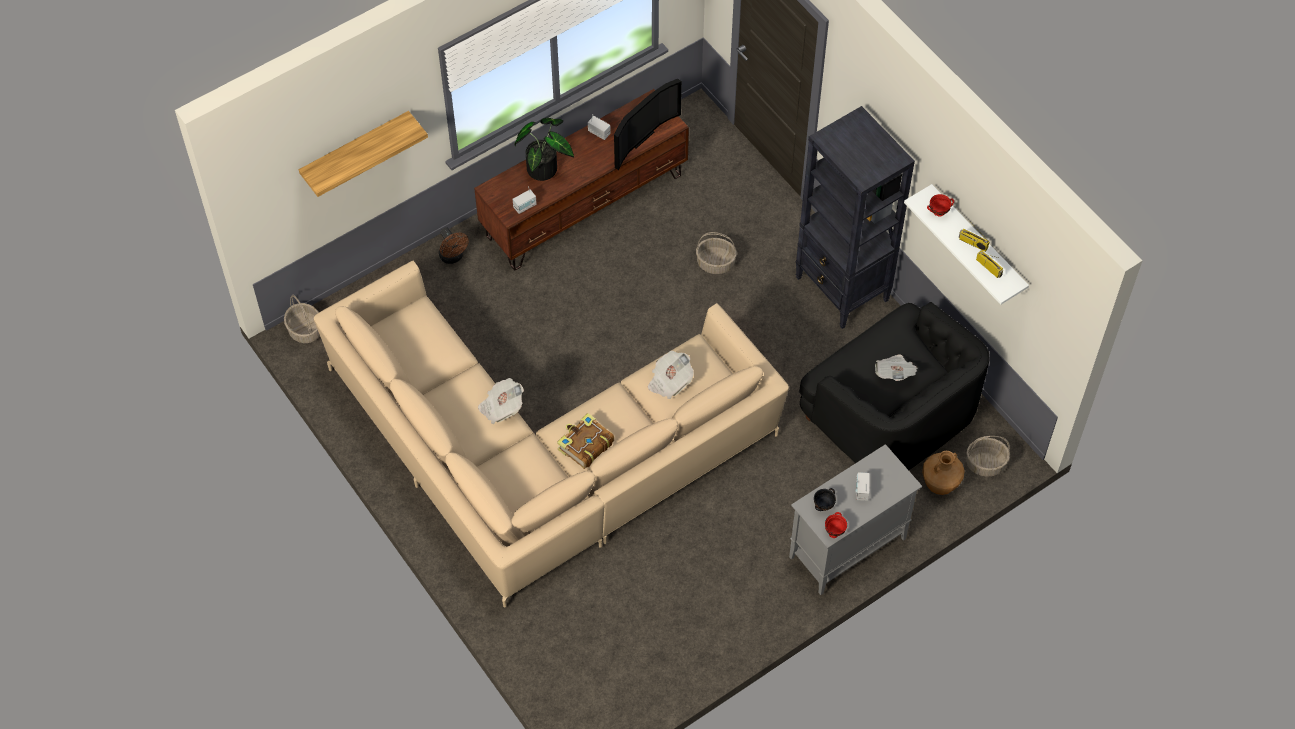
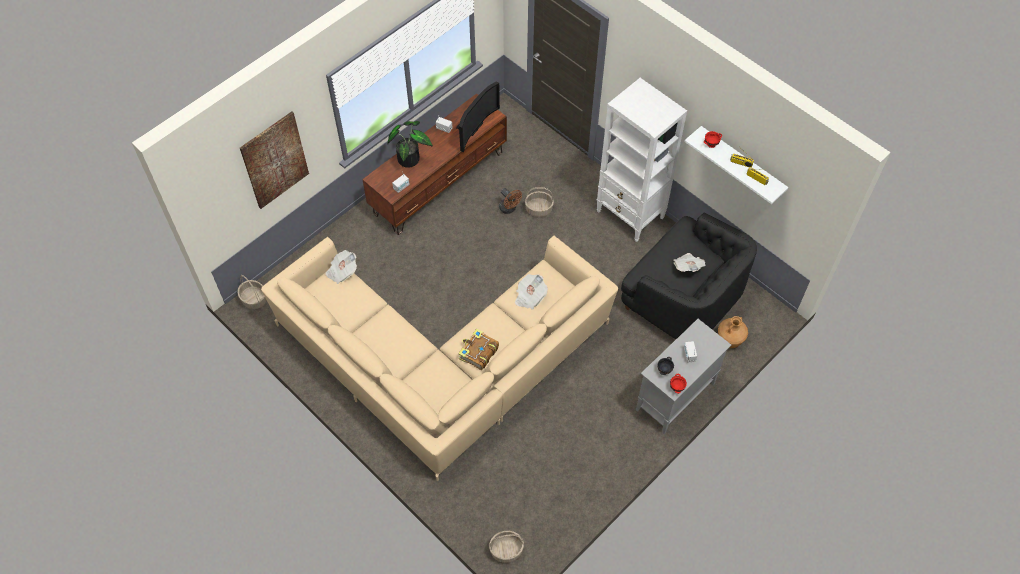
camera: 10 degrees left, 0 degrees up
shelf [299,111,428,197] -> picture [240,111,309,209]
brown fan [439,227,469,264] -> brown fan moved to [499,188,522,214]
newspaper [478,378,524,424] -> newspaper moved to [325,250,357,284]
black bookcase [795,106,915,329] -> white bookcase [596,78,687,242]
basket [966,436,1010,477] -> basket moved to [489,531,524,563]

